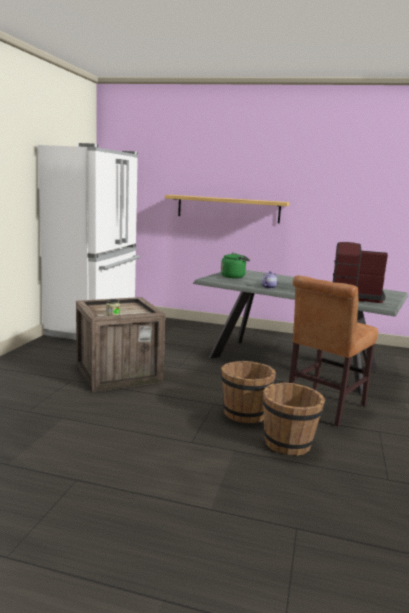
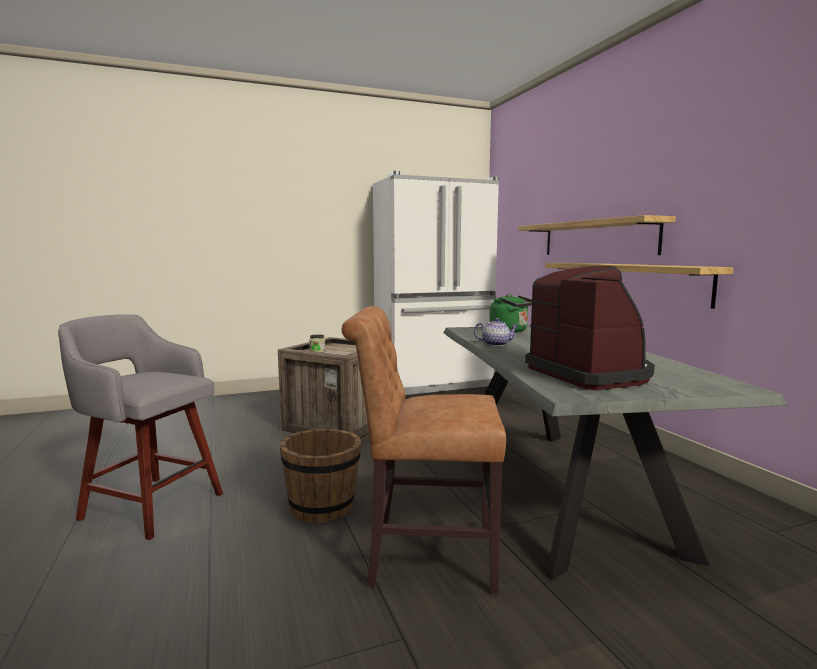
camera: 55 degrees right, 5 degrees down
brown bucket [263,383,325,456] -> none
none -> grey stool [58,314,223,540]
none -> shelf [545,263,734,309]

